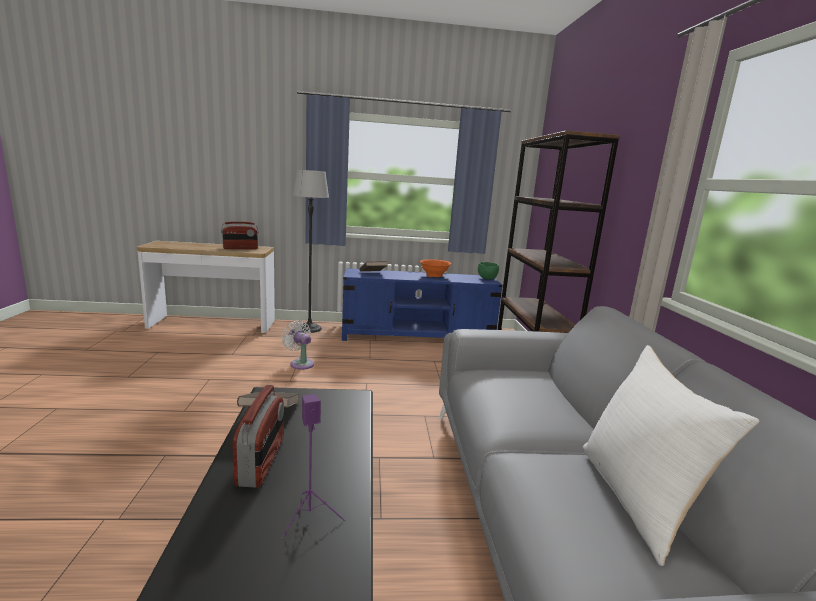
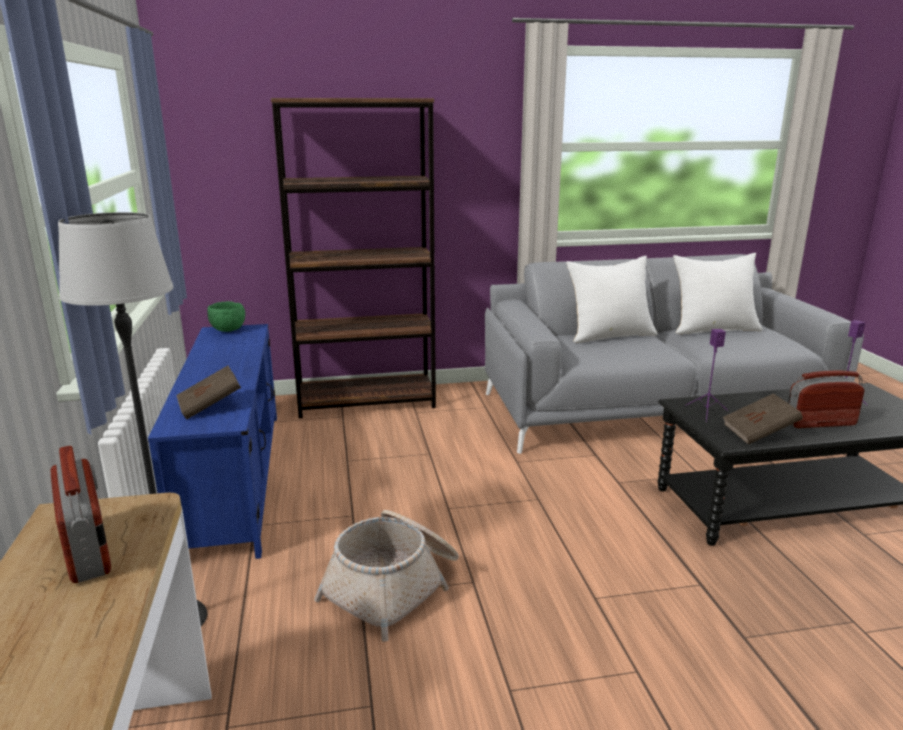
camera: 95 degrees left, 5 degrees up
white fan [282,320,314,370] -> basket [314,510,459,642]
orange bowl [420,259,451,277] -> none
none -> white pillow [566,256,658,343]
none -> purple speaker [685,329,728,422]

